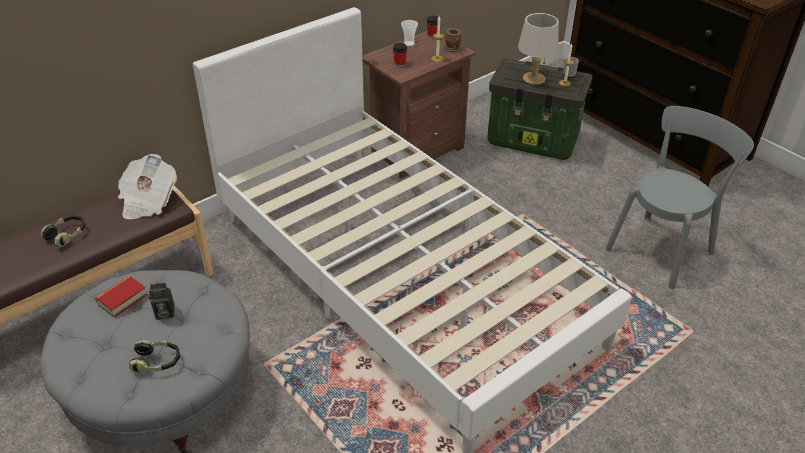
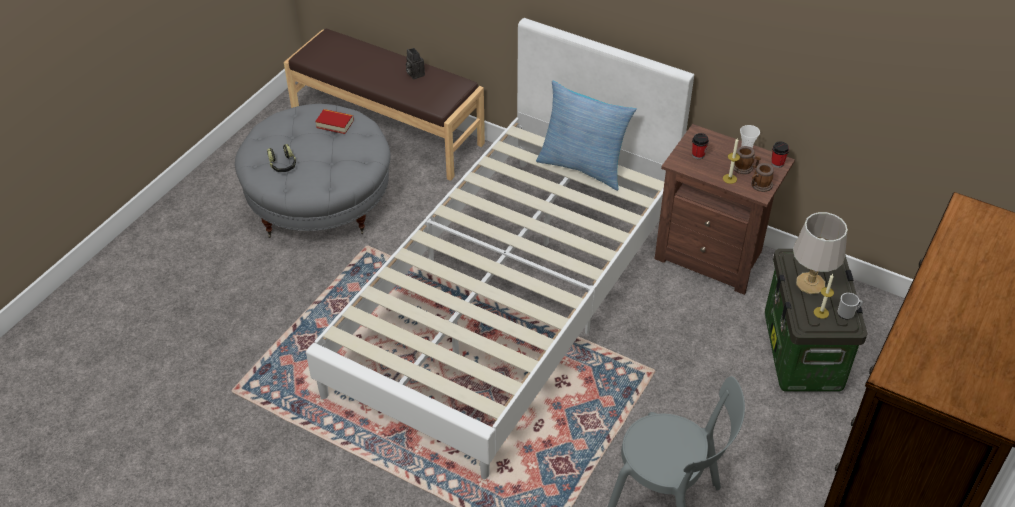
camera: 70 degrees right, 5 degrees up
headphones [41,215,86,248] -> none
newspaper [118,154,177,219] -> none
camera [149,283,175,320] -> camera moved to [406,48,425,79]
none -> pillow [536,81,637,191]
none -> mug [733,146,761,174]

